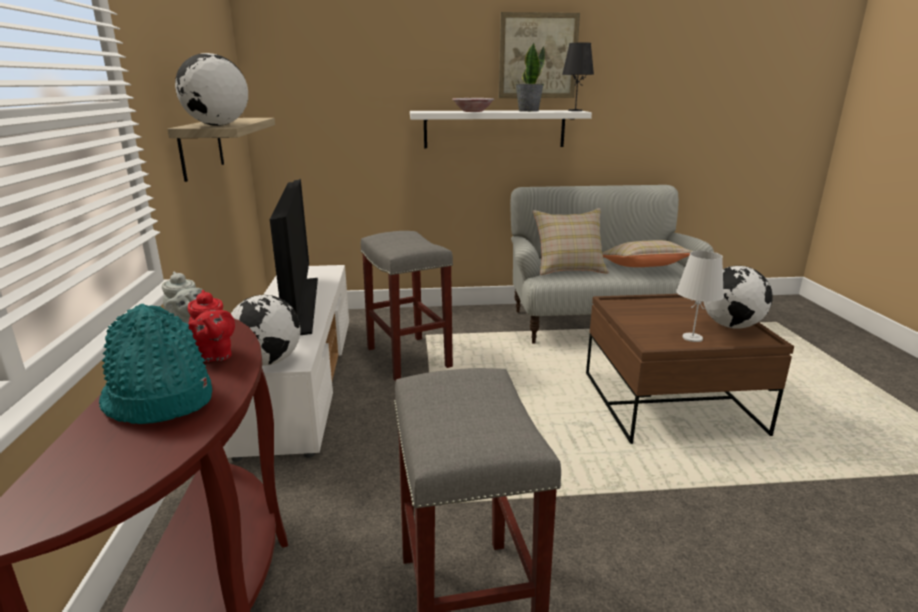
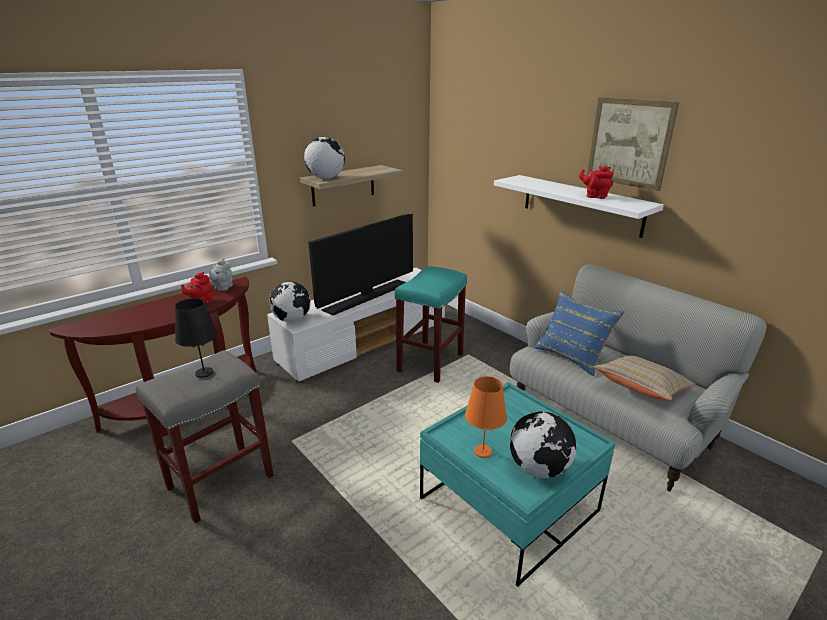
camera: 55 degrees right, 5 degrees up
turquoise hat [99,304,212,424] -> none
grey stool [361,231,453,381] -> turquoise stool [395,266,467,383]
bowl [452,98,494,112] -> none
potted plant [516,42,545,112] -> red teapot [579,166,614,199]
beige pillow [533,208,609,275] -> blue pillow [534,290,625,376]
black table lamp [562,42,594,111] -> black table lamp moved to [175,298,217,378]
brown coffee table [586,294,794,444] -> turquoise coffee table [420,382,616,587]
white table lamp [676,251,724,342] -> orange table lamp [465,376,507,458]

